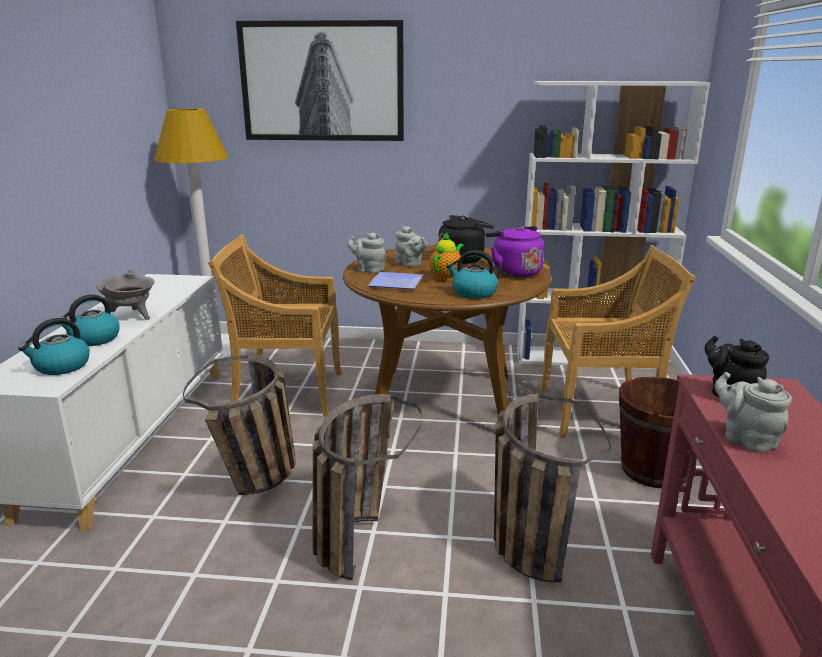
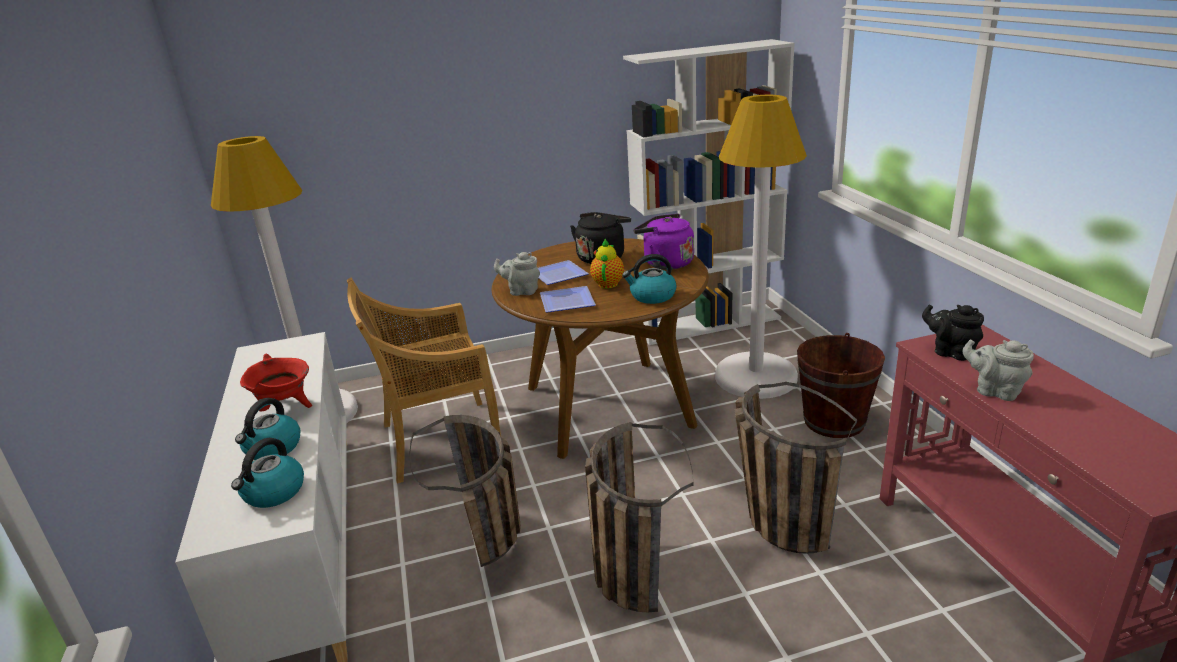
camera: 20 degrees left, 5 degrees up
grey cooking pot [96,269,155,320] -> red cooking pot [240,353,312,412]
picture [236,20,404,141] -> none
grey teapot [395,226,428,267] -> plate [538,260,589,285]
beige chair [540,245,696,438] -> white floor lamp [715,95,807,399]

